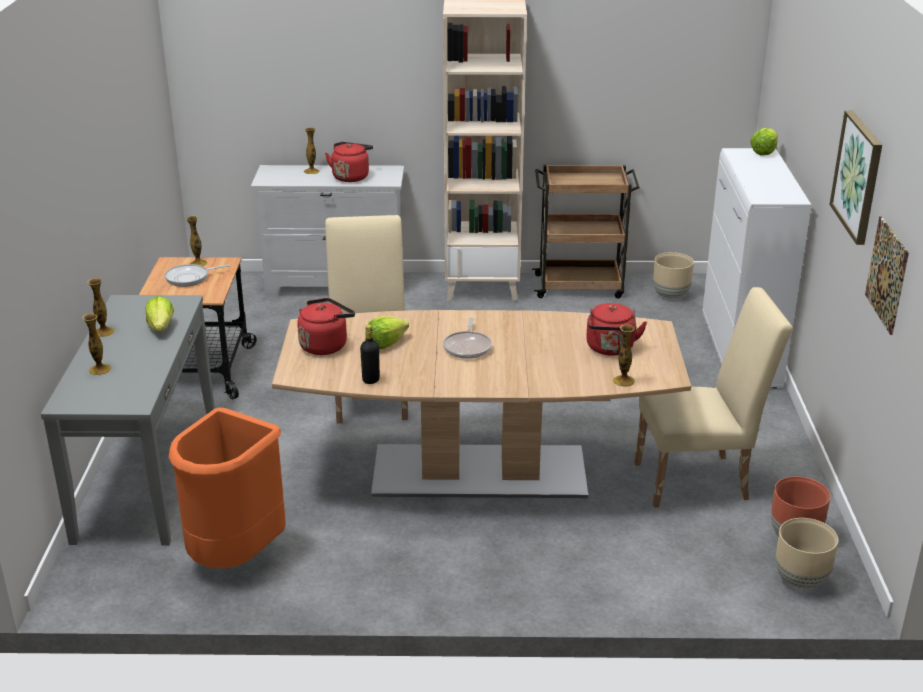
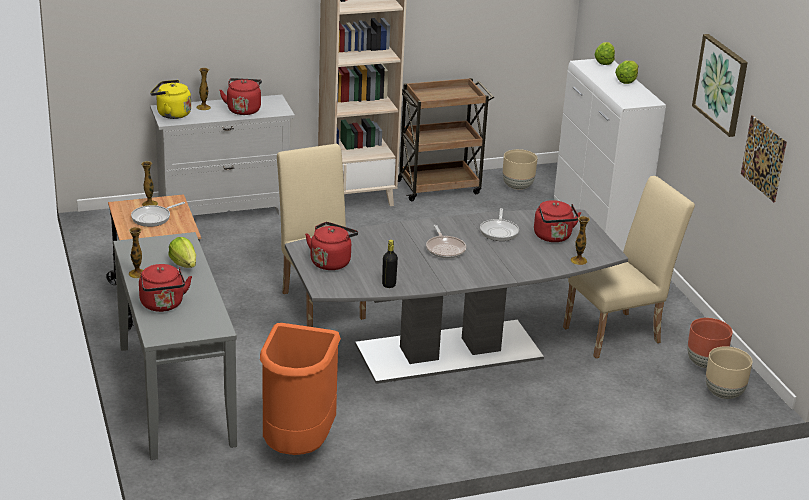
camera: 20 degrees left, 0 degrees up
vase [82,313,111,375] -> red kettle [139,264,192,312]
brown dining table [272,310,691,498] -> grey dining table [285,210,628,384]
lettuce [368,316,409,349] -> lettuce moved to [615,61,638,84]
none -> yellow kettle [150,80,191,119]
none -> frying pan [480,208,519,241]

